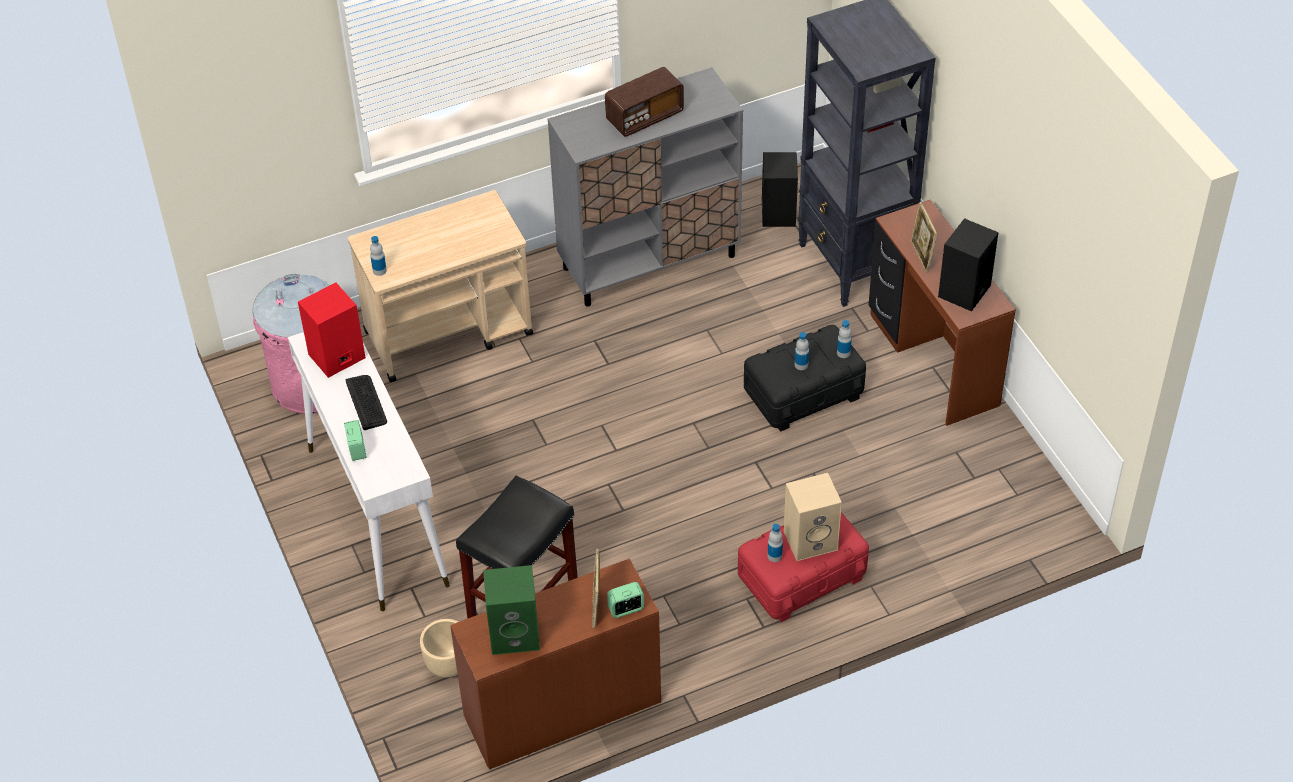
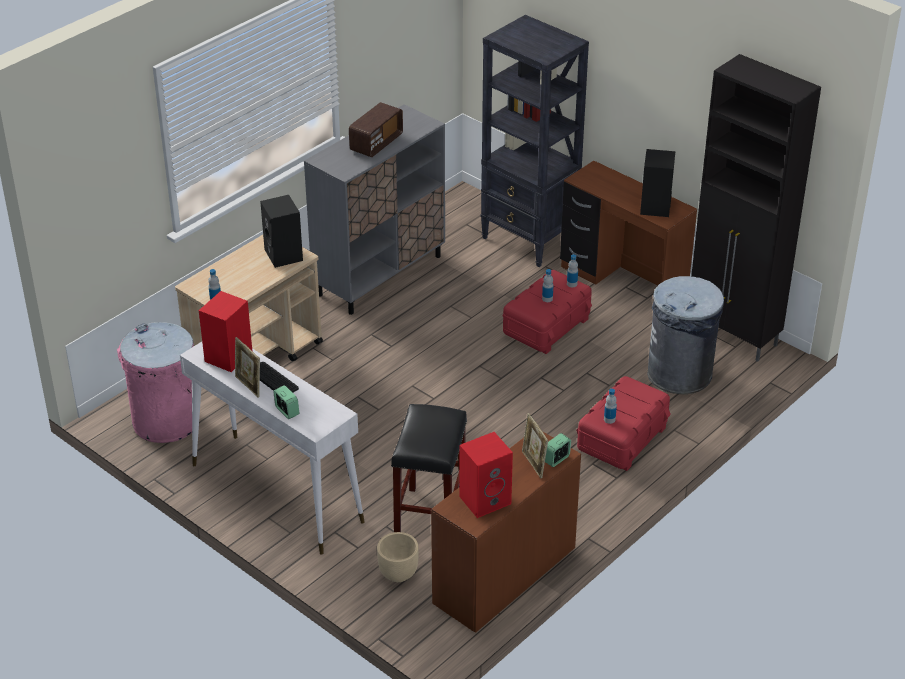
camera: 25 degrees left, 10 degrees down
green speaker [483,565,540,655] -> red speaker [459,432,513,518]
black storage box [744,325,866,432] -> red storage box [502,270,592,354]
black speaker [762,152,798,227] -> black speaker moved to [260,195,303,268]
beige speaker [784,473,842,561] -> none
picture frame [911,202,937,273] -> picture frame moved to [235,337,260,397]
none -> grey trash can [648,276,724,394]
none -> black cabinet [691,54,821,362]

